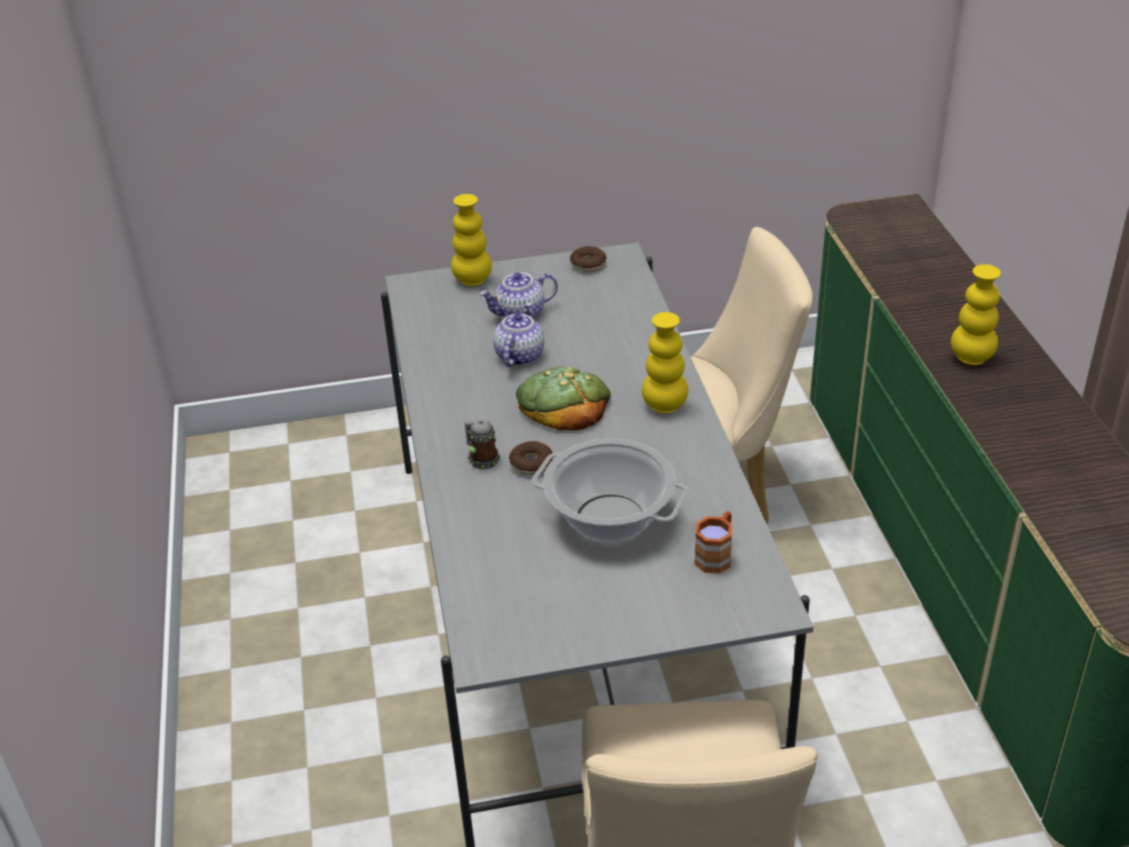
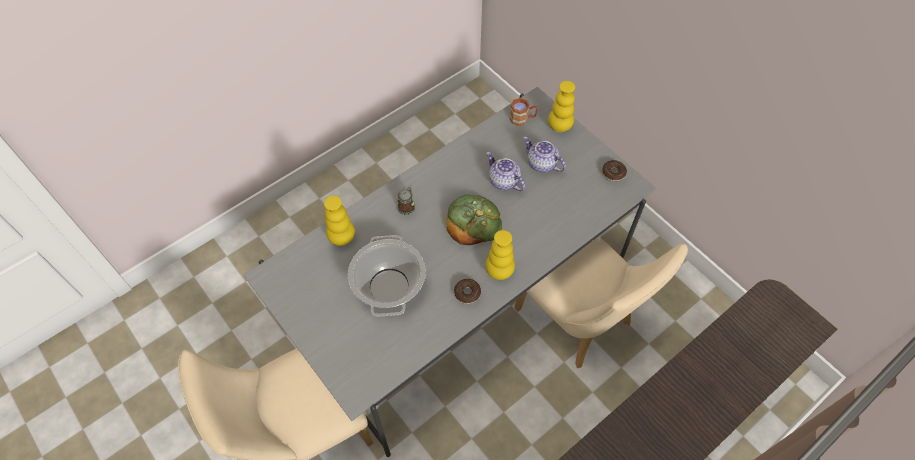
camera: 60 degrees right, 20 degrees up
teapot [493,303,544,367] -> teapot turned 120 degrees counterclockwise [487,152,525,191]
donut [509,441,553,475] -> donut moved to [454,279,481,304]
brown mug [694,511,733,574] -> brown mug moved to [509,98,538,126]
yellow vase [951,264,1001,365] -> yellow vase moved to [324,195,355,246]

